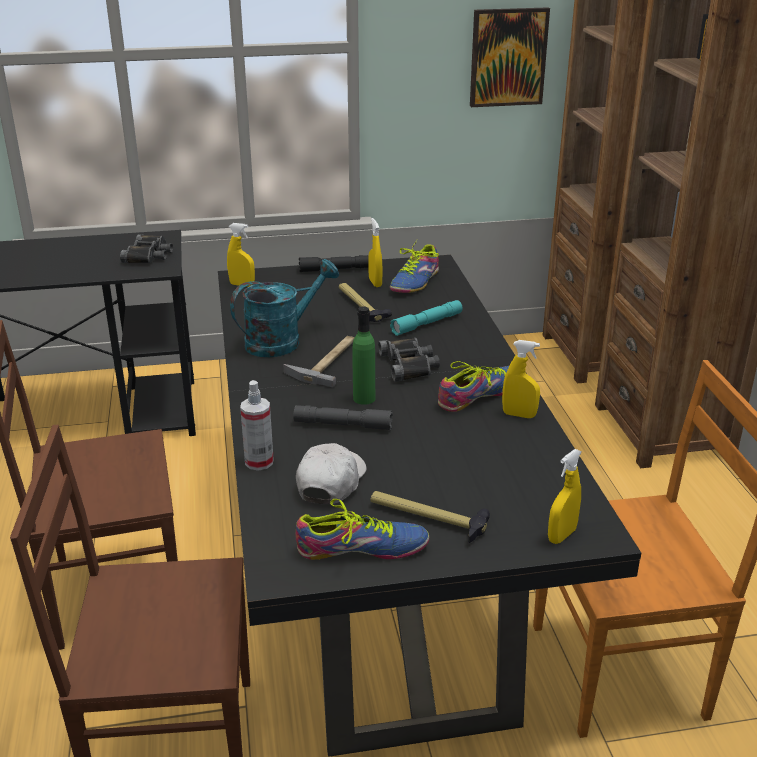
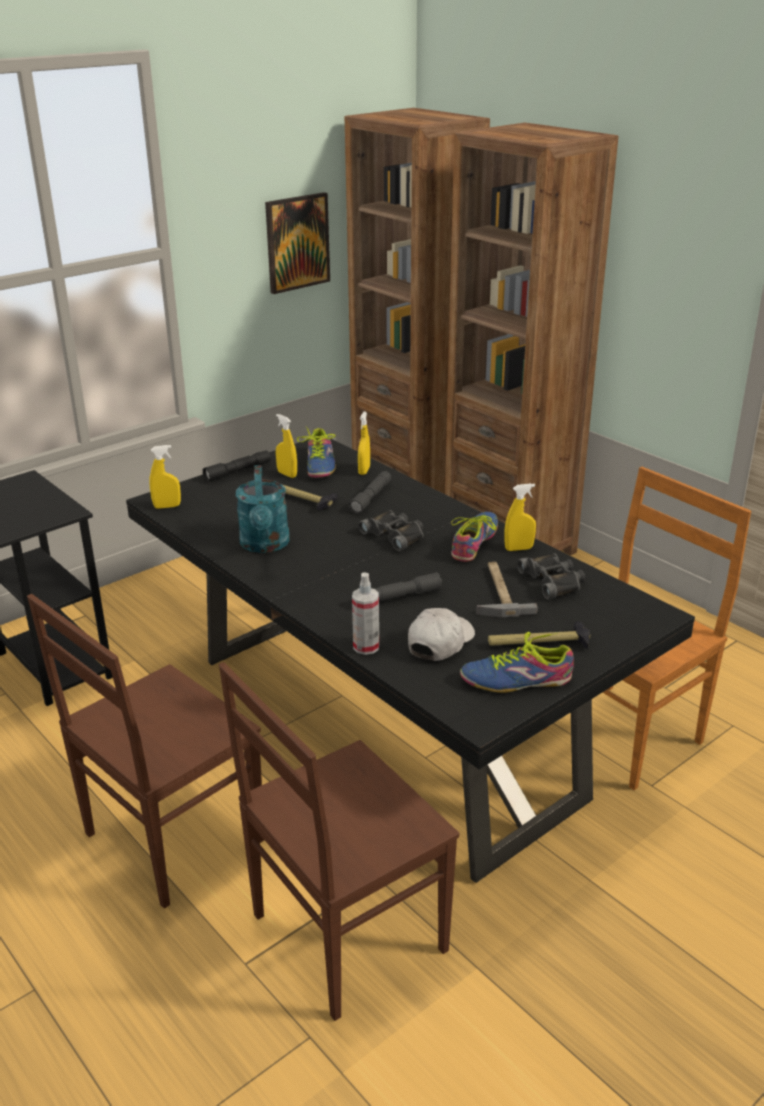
camera: 30 degrees left, 0 degrees up
black binoculars [120,234,173,263] -> black binoculars moved to [517,553,585,600]
turquoise watering can [230,259,339,357] -> turquoise watering can turned 150 degrees clockwise [236,465,290,553]
hammer [283,336,354,387] -> hammer moved to [476,562,538,617]
shoe [295,499,429,560] -> shoe turned 150 degrees counterclockwise [460,632,574,693]
white cap [296,443,367,504] -> white cap turned 45 degrees clockwise [408,608,475,661]
green bottle [352,306,375,405] -> none
turquoise flashlight [390,300,463,336] -> grey flashlight [348,471,391,514]
yellow spray bottle [548,449,581,544] -> yellow spray bottle moved to [358,412,370,475]

